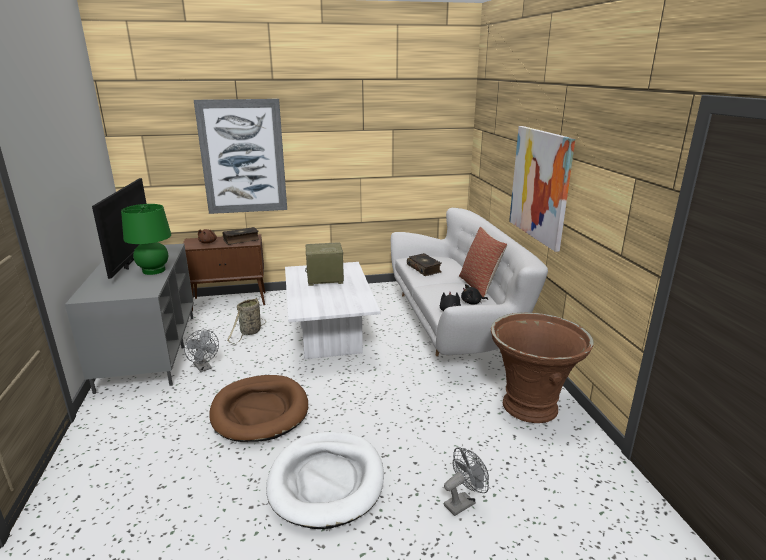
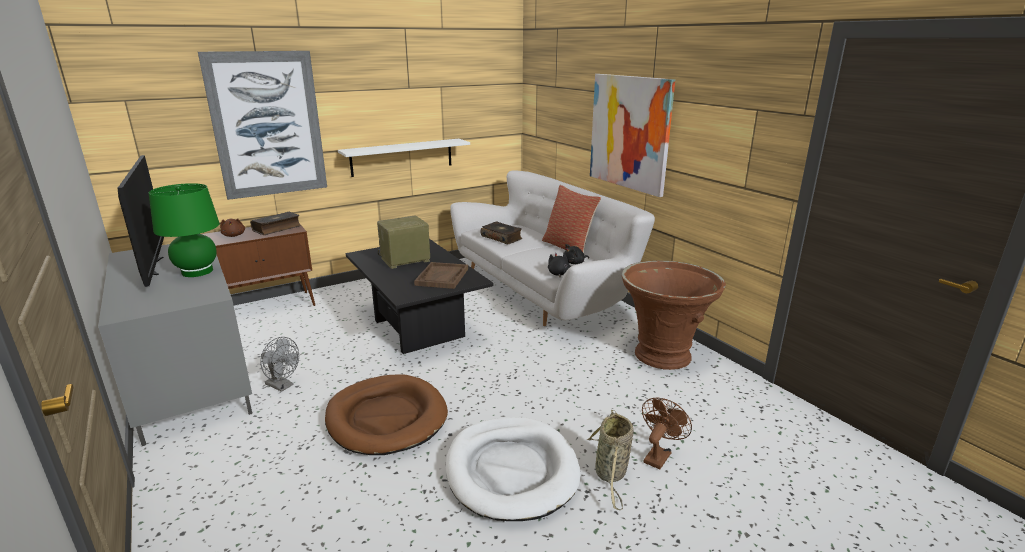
camera: 20 degrees left, 0 degrees up
basket [227,298,266,343] -> basket moved to [587,410,633,510]
white coffee table [285,262,380,359] -> black coffee table [346,239,493,354]
grey fan [444,447,489,516] -> brown fan [642,398,692,469]
none -> white shelf [338,139,470,177]
none -> brown tray [414,262,468,289]

